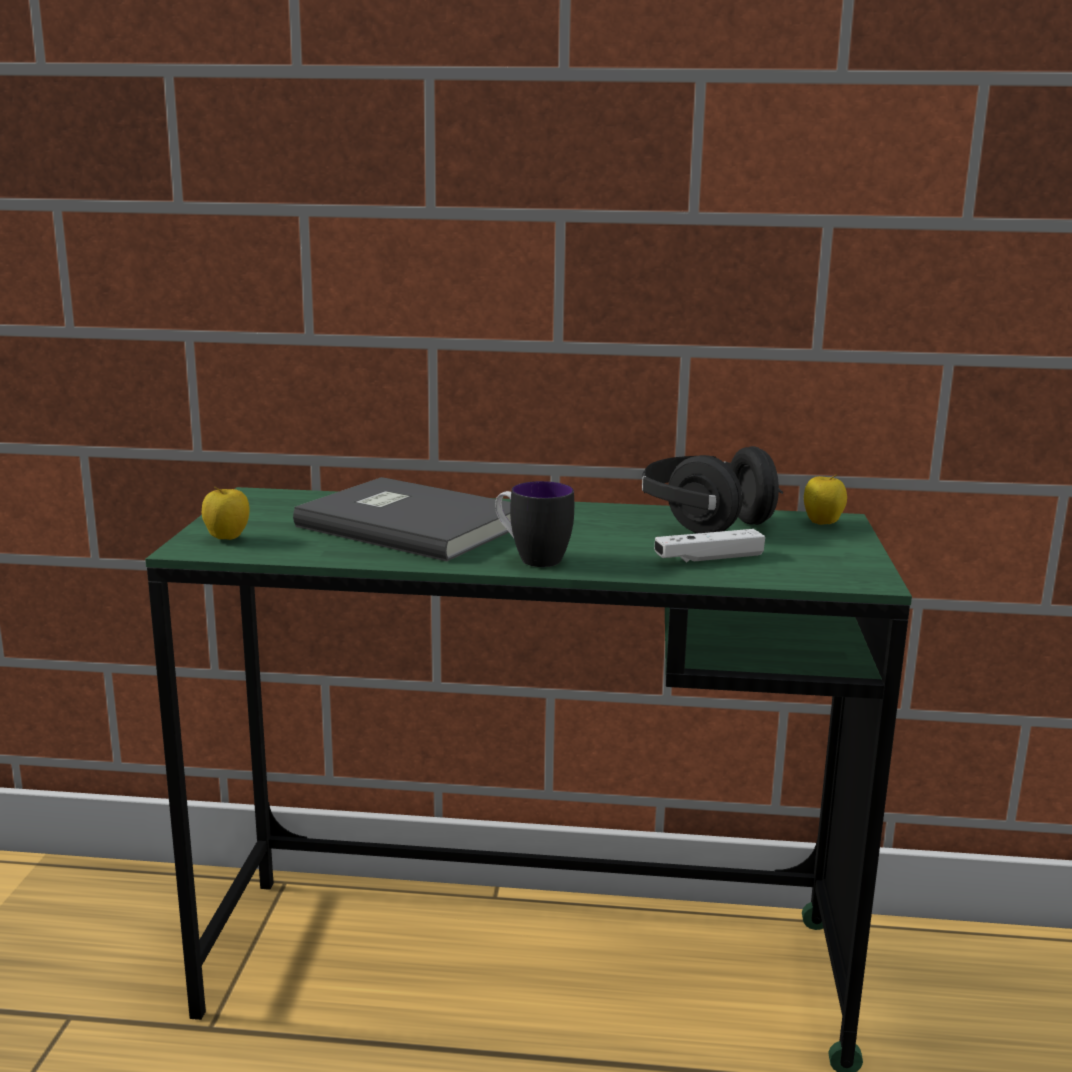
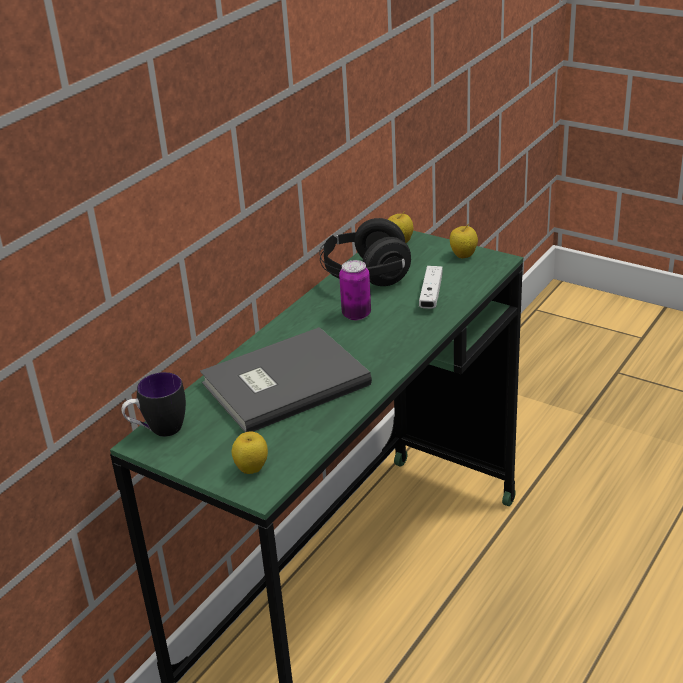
camera: 60 degrees left, 15 degrees up
mug [495,481,574,567] -> mug moved to [121,372,186,437]
none -> can [339,260,371,320]
none -> apple [450,224,478,258]

